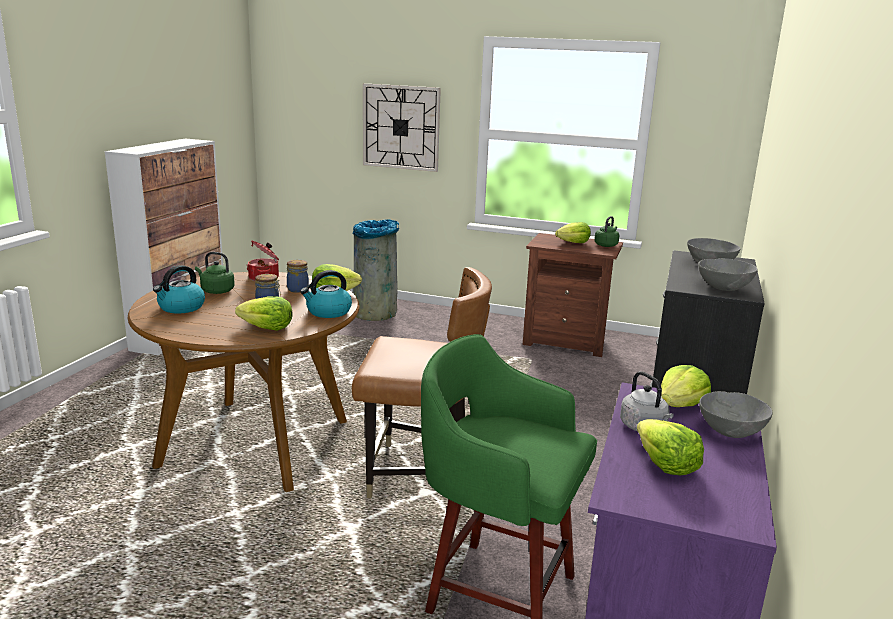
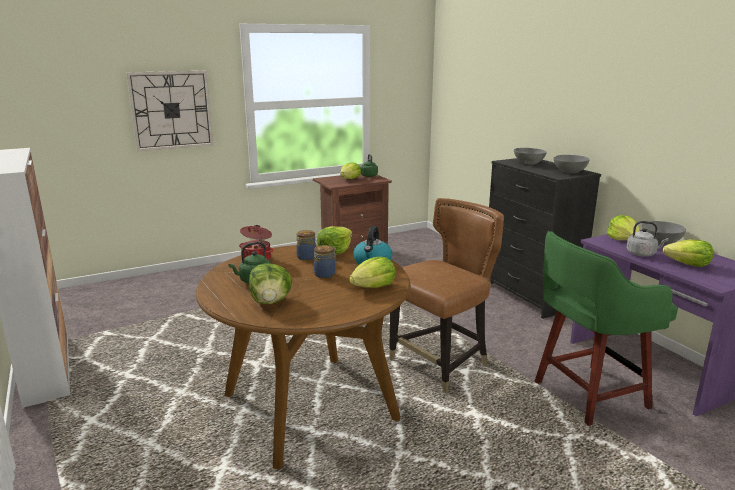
camera: 45 degrees left, 0 degrees up
kettle [153,265,205,313] -> lettuce [249,263,292,304]
grey trash can [352,219,399,321] -> none

